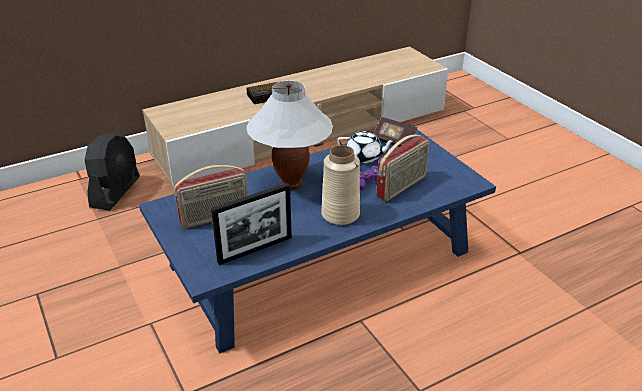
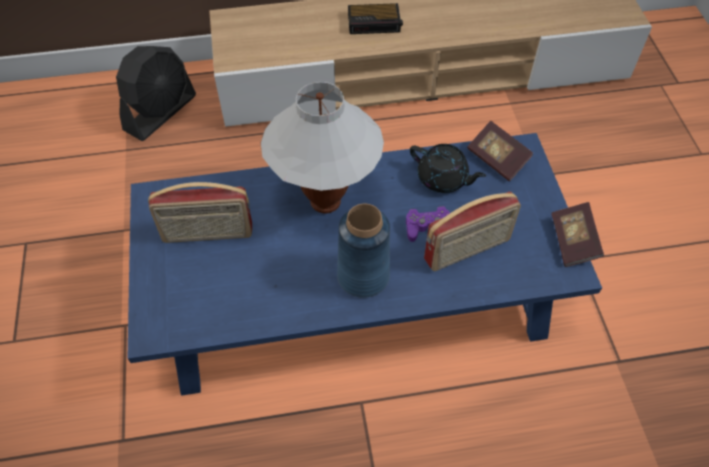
camera: 20 degrees right, 20 degrees up
picture frame [211,183,292,265] -> none
beige vase [321,145,360,225] -> blue vase [337,204,390,298]
white teapot [337,131,396,163] -> black teapot [410,144,486,193]
none -> book [551,202,604,267]

